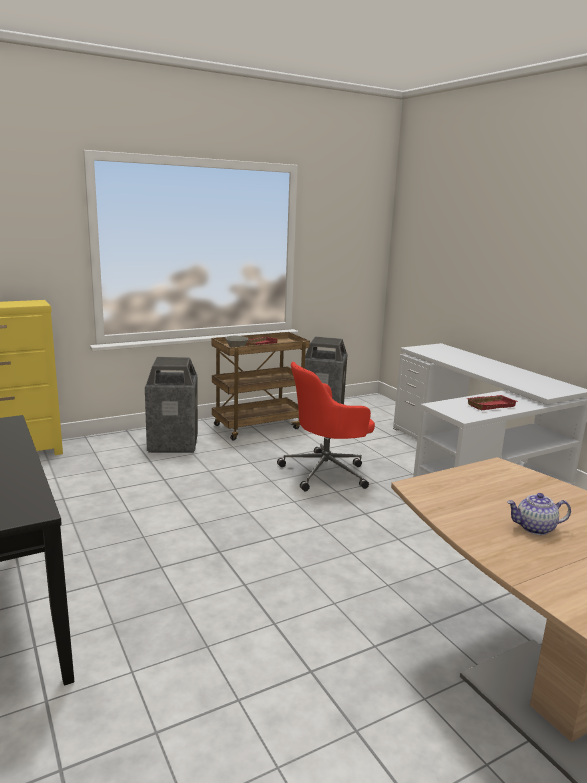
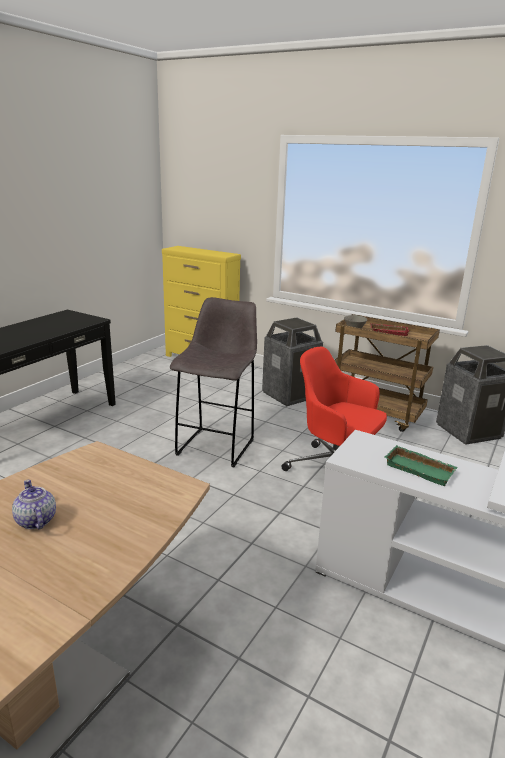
camera: 60 degrees right, 5 degrees up
red tray [466,395,518,410] -> green tray [384,445,458,486]
none -> grey stool [170,297,257,467]

